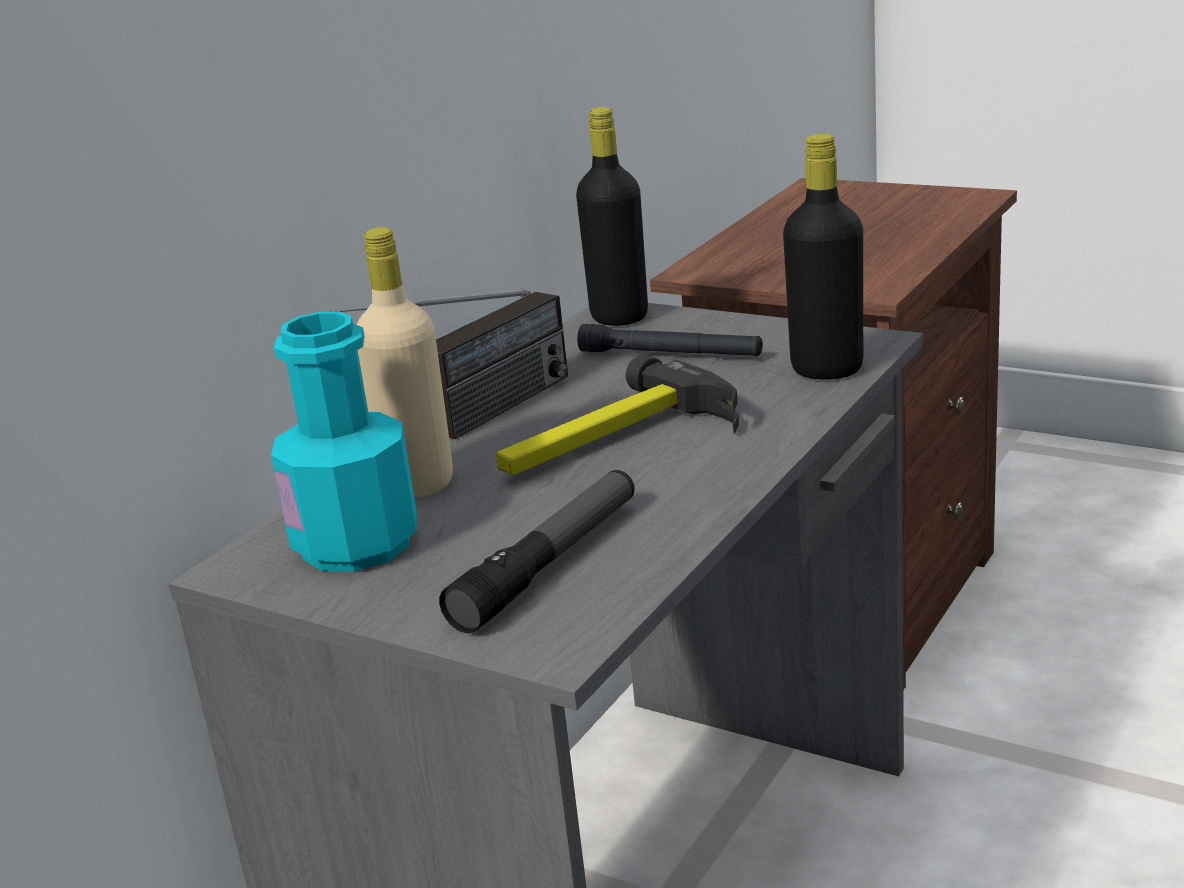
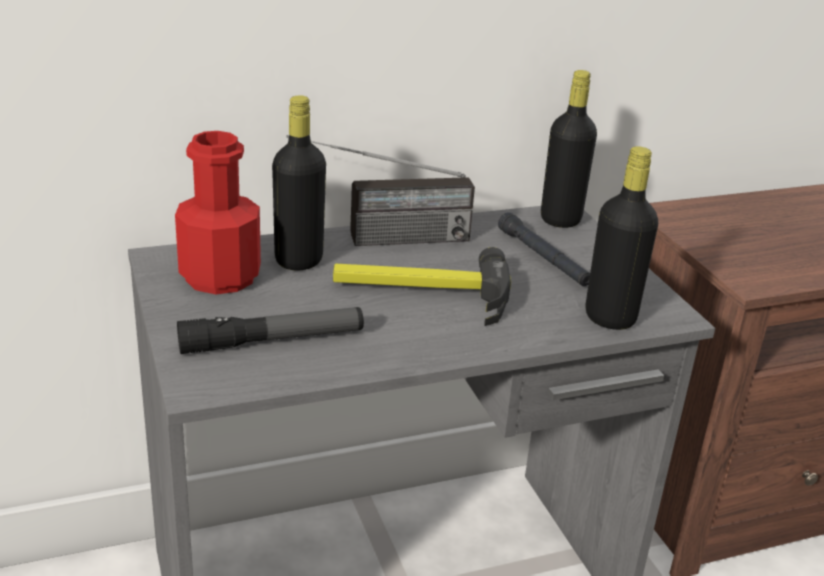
camera: 35 degrees right, 5 degrees up
turquoise bottle [271,312,417,572] -> red bottle [175,131,261,294]
beige bottle [357,227,453,497] -> black bottle [272,95,326,270]

